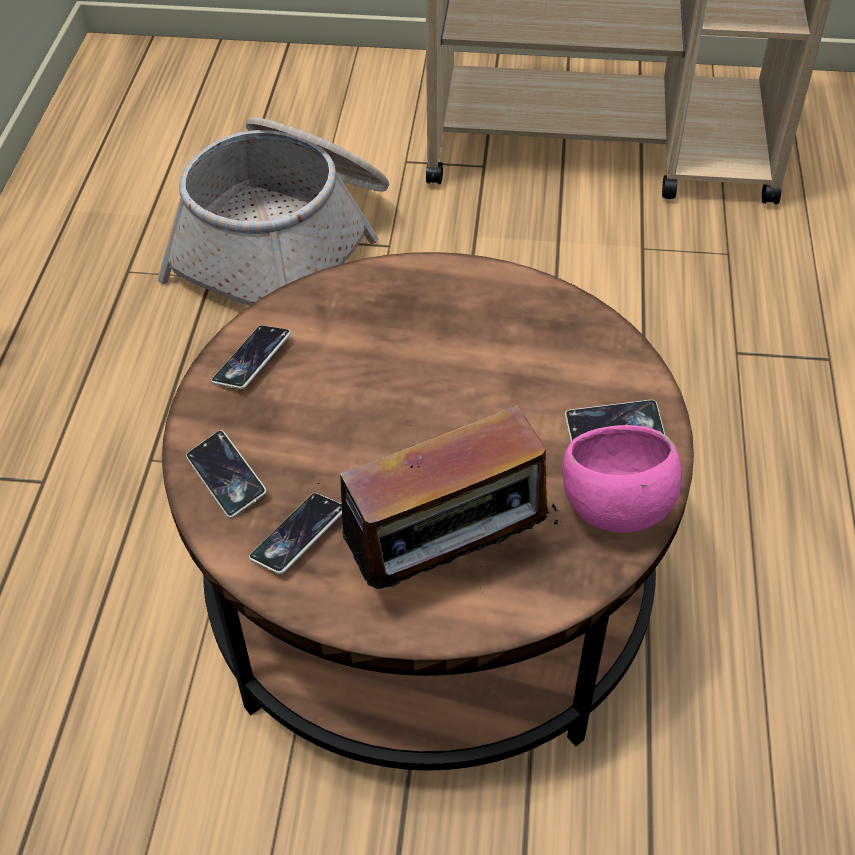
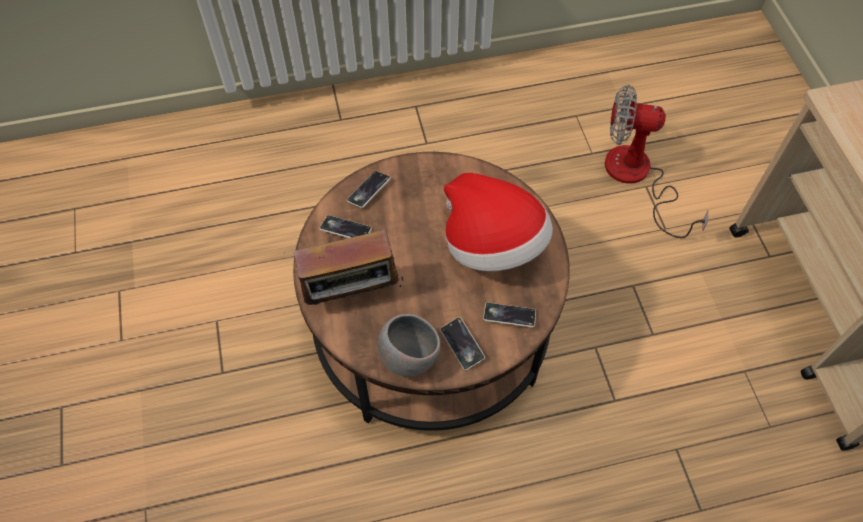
camera: 70 degrees right, 10 degrees up
basket [157,118,389,306] -> fan [605,85,709,238]
phone [211,325,291,389] -> phone moved to [483,303,536,328]
radio [318,405,558,600] -> radio turned 60 degrees counterclockwise [293,230,403,316]
pink bowl [562,425,682,533] -> grey bowl [377,314,440,377]
none -> hat [444,172,553,271]

